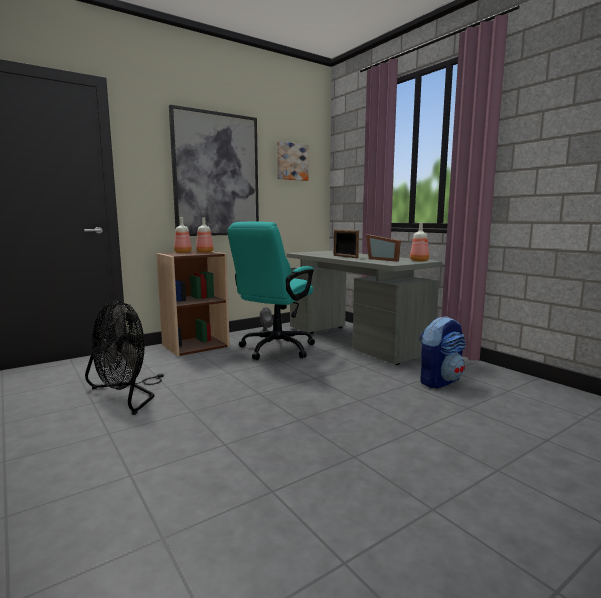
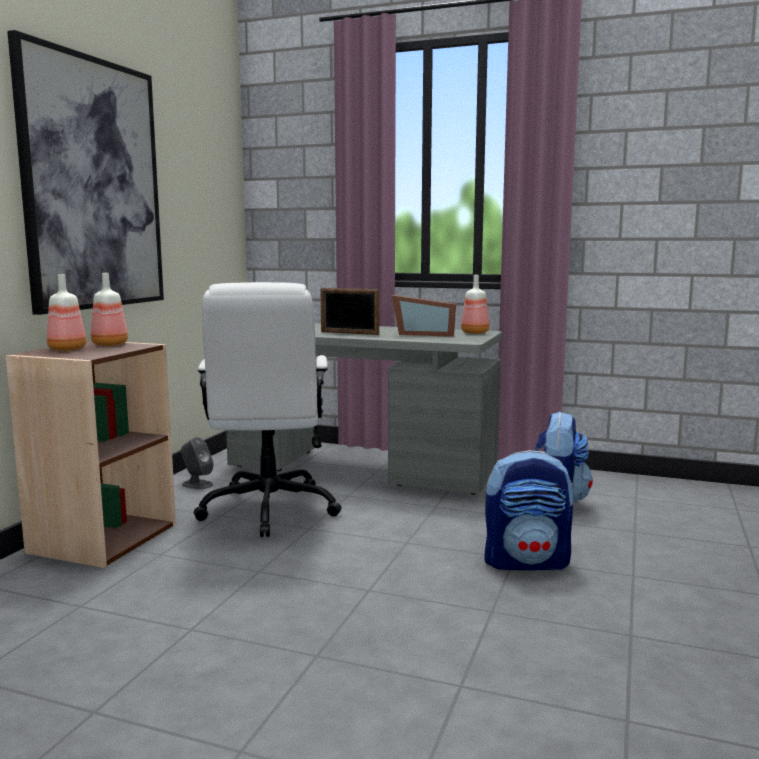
camera: 35 degrees left, 0 degrees up
black fan [85,300,165,415] -> none
turquoise office chair [228,222,315,360] -> white office chair [194,282,341,537]
picture [277,141,309,181] -> none
none -> backpack [484,450,574,570]

